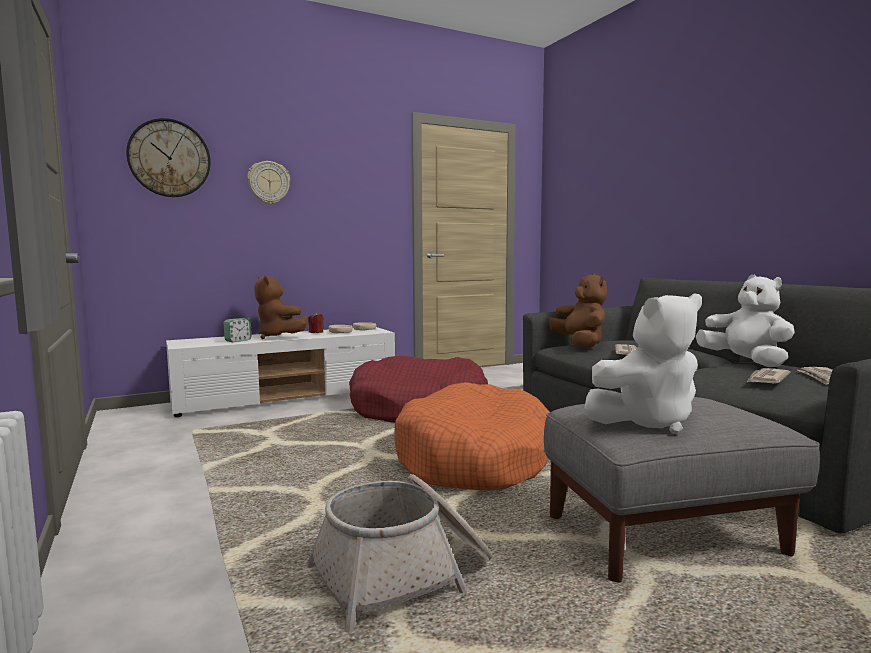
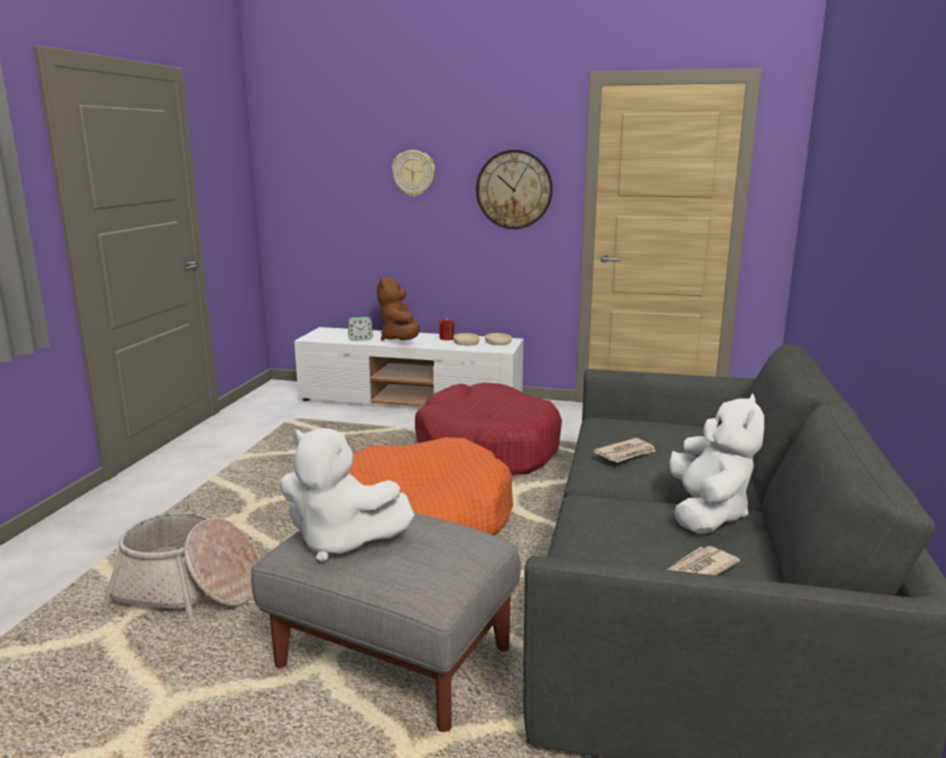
camera: 40 degrees right, 10 degrees up
wall clock [126,118,211,197] -> wall clock moved to [476,150,553,229]
brown plush toy [549,273,607,348] -> none
newspaper [746,368,790,384] -> none

